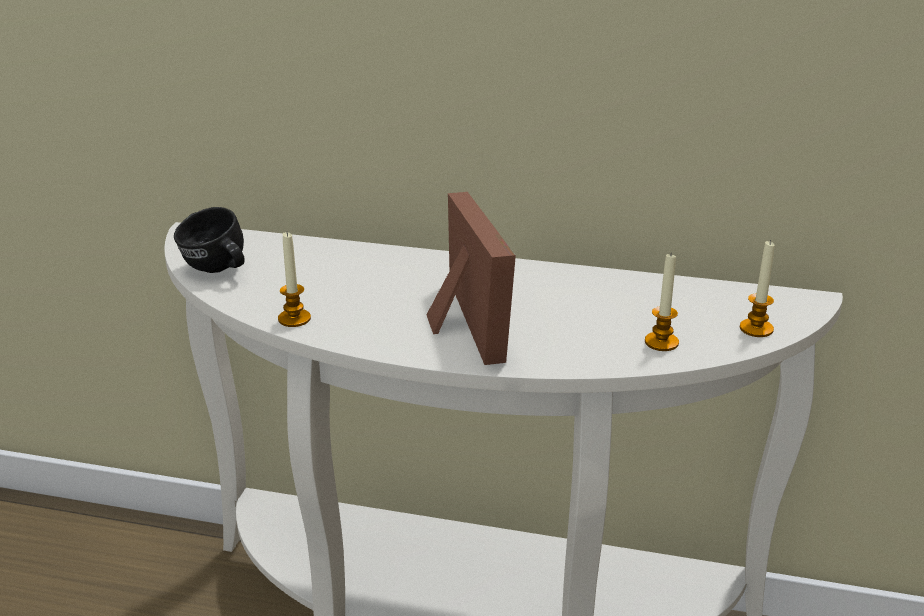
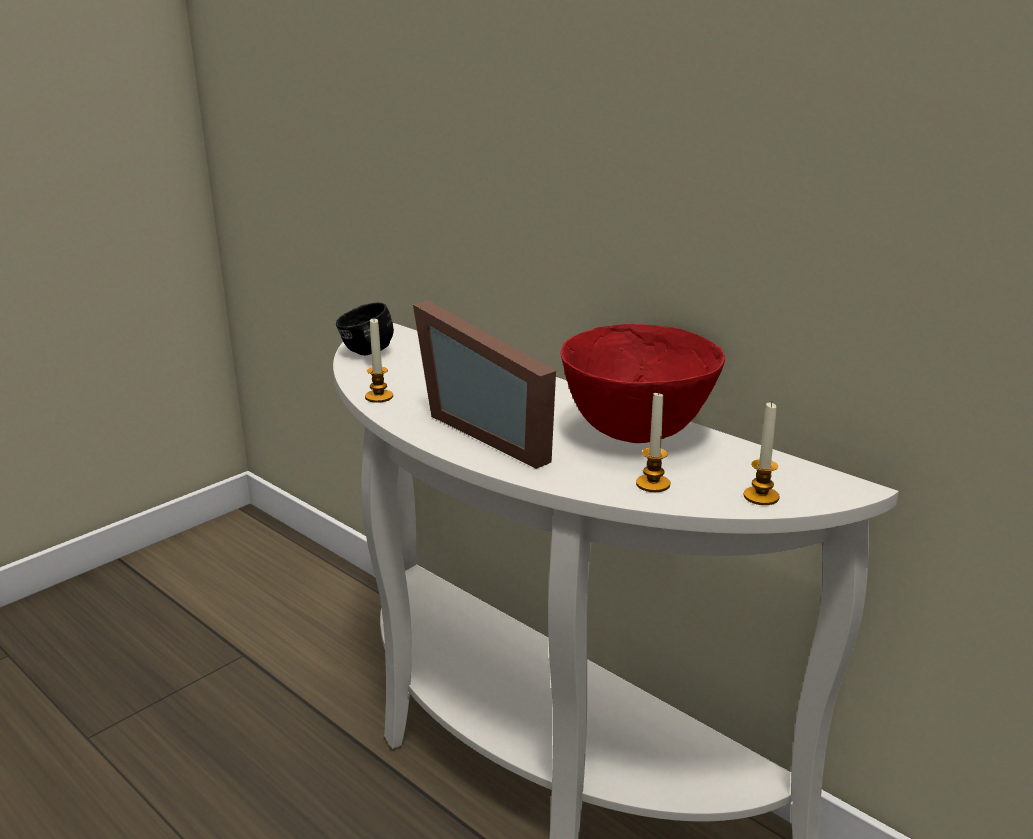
camera: 30 degrees right, 5 degrees down
picture frame [427,192,516,365] -> picture frame turned 120 degrees clockwise [413,301,556,469]
none -> red bowl [561,324,725,443]

